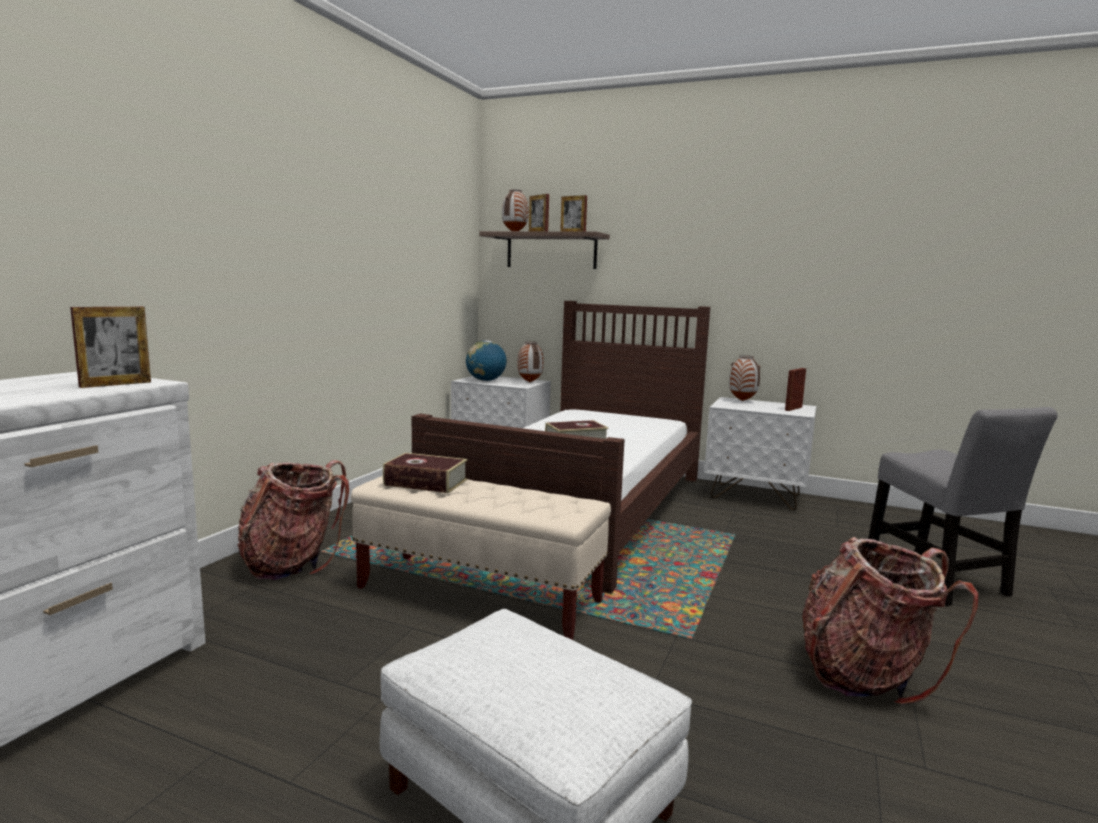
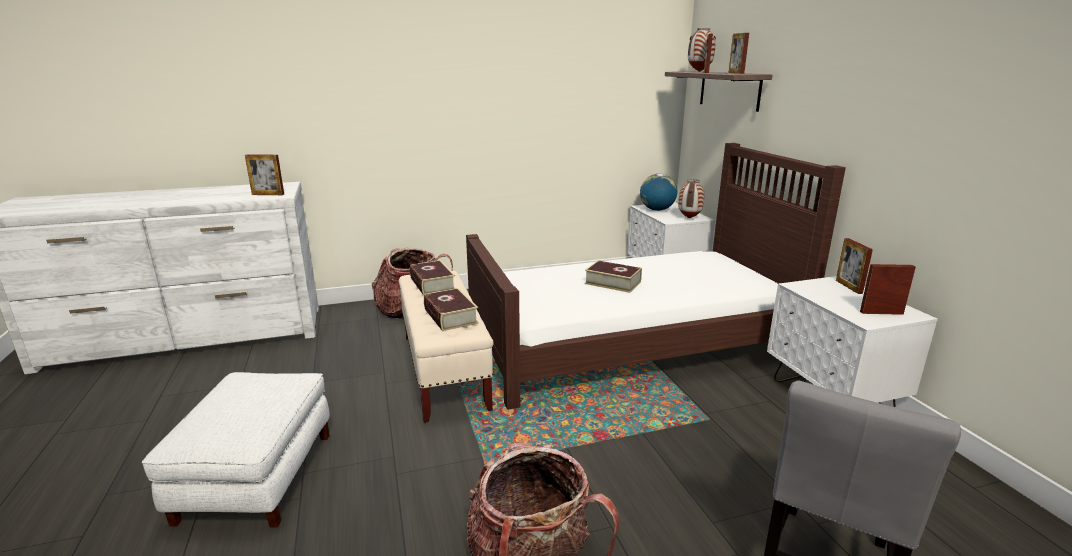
camera: 50 degrees right, 10 degrees up
vase [729,355,760,401] -> picture frame [836,238,873,294]
none -> book [424,288,479,331]

